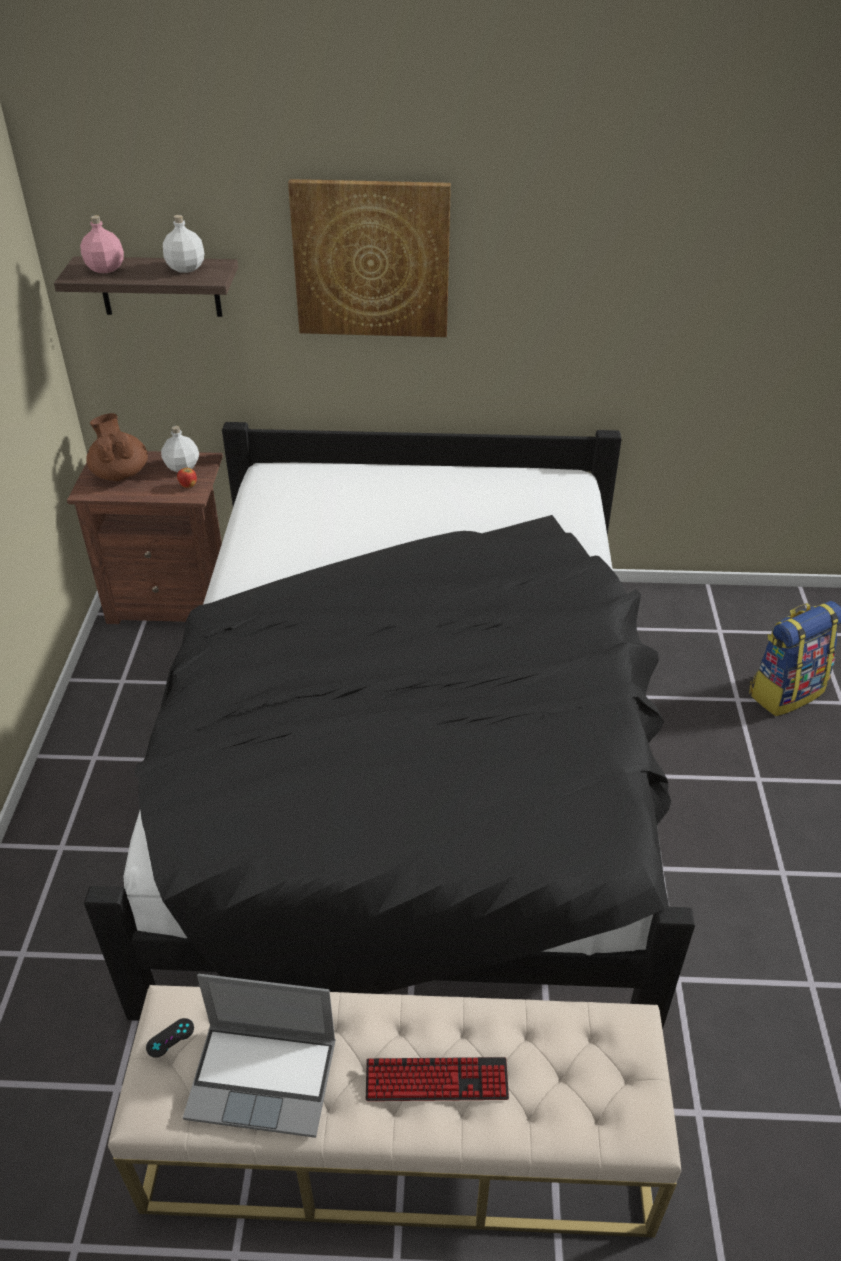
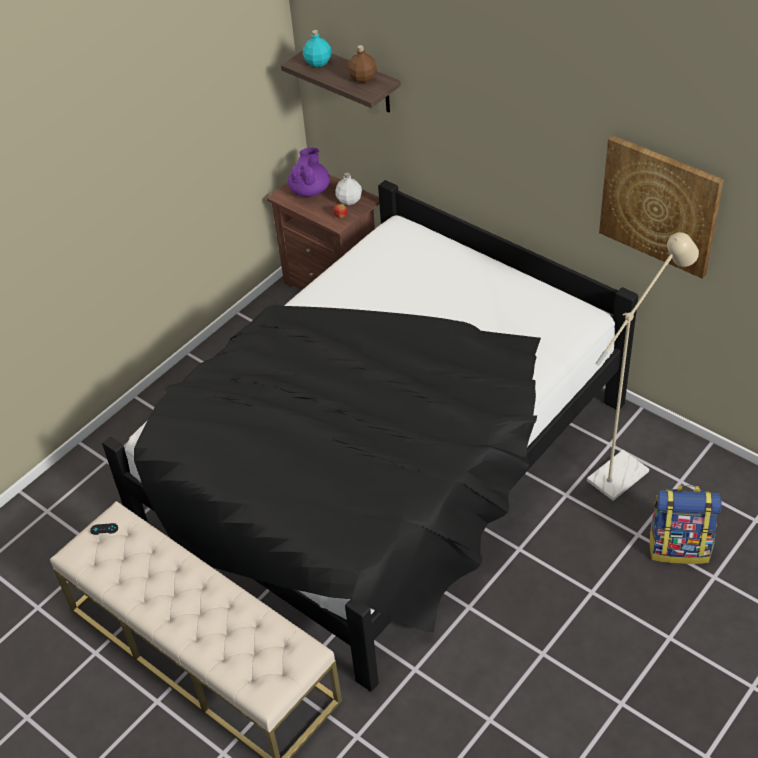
camera: 40 degrees right, 5 degrees up
pink bottle [80,215,124,273] -> turquoise bottle [303,30,332,67]
brown teapot [86,413,148,481] -> purple teapot [288,147,330,197]
white bottle [163,215,204,273] -> brown bottle [348,45,377,83]
laptop [183,974,336,1138] -> none
picture [288,179,451,337] -> picture moved to [599,135,724,279]
keyboard [366,1057,509,1101] -> none
none -> beige floor lamp [587,232,699,501]

